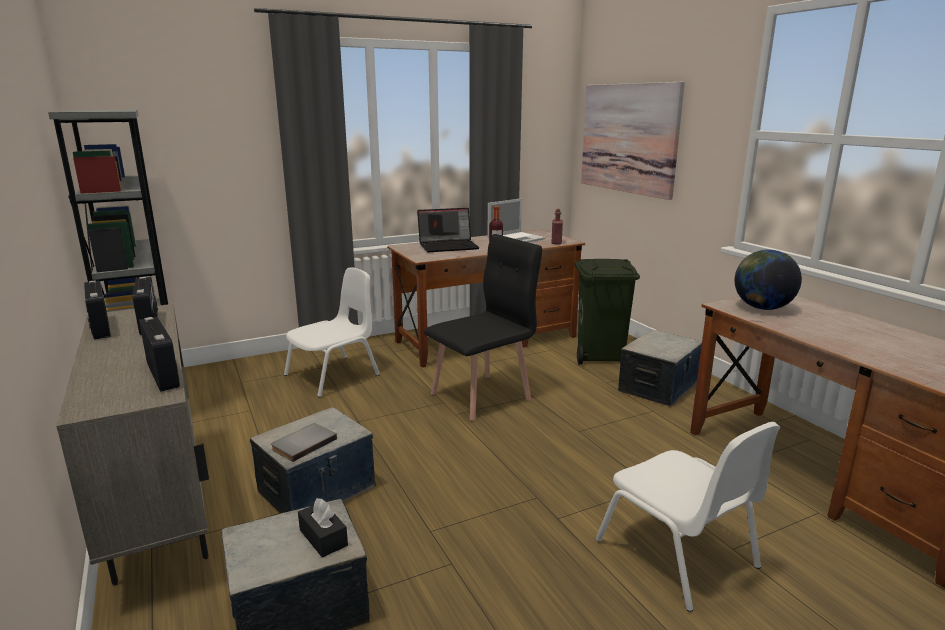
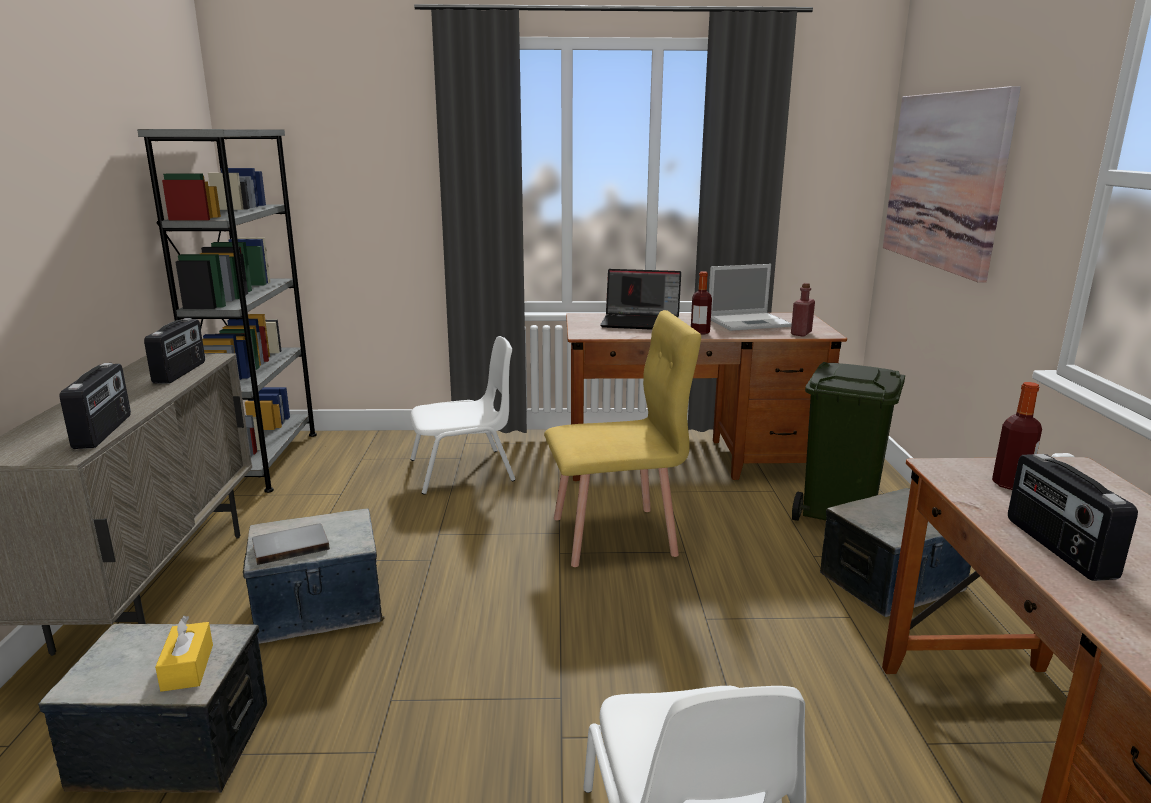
camera: 25 degrees right, 0 degrees up
radio [84,280,111,340] -> radio moved to [1008,454,1138,581]
black tissue box [298,498,348,558] -> yellow tissue box [155,616,213,692]
black chair [424,234,542,421] -> yellow chair [544,310,701,567]
globe [735,250,802,310] -> bottle [992,382,1042,490]

